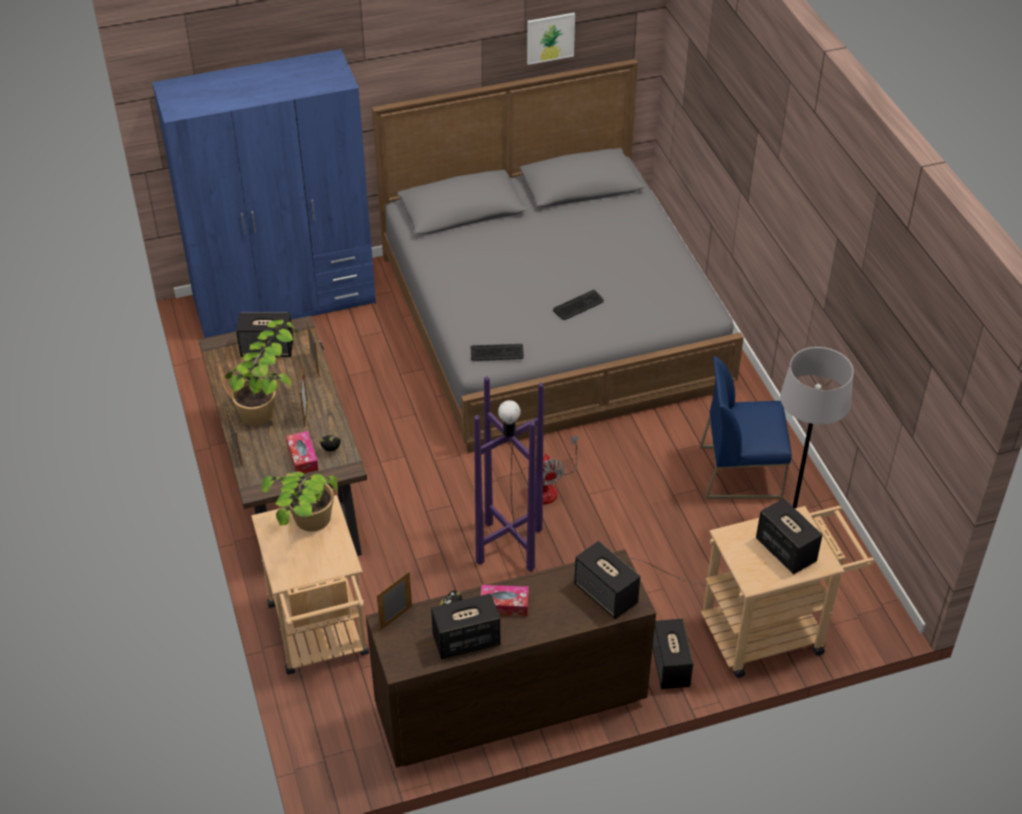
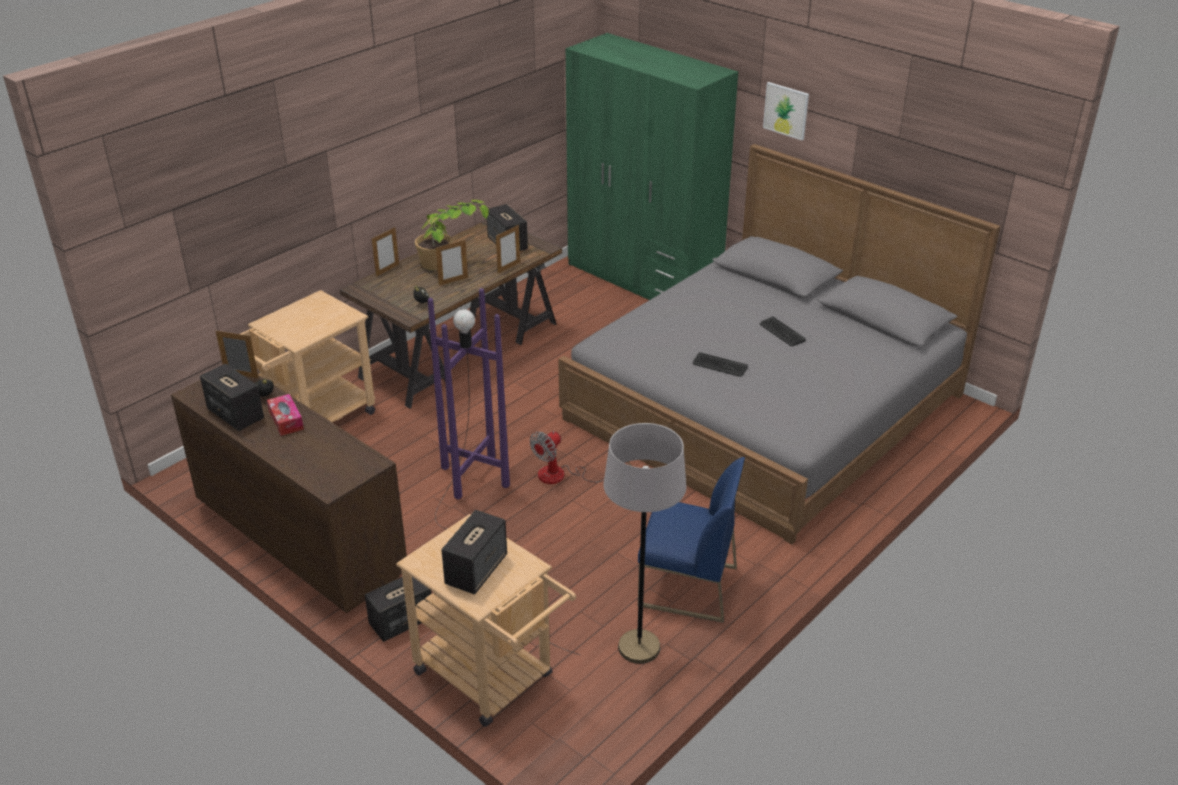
camera: 60 degrees right, 10 degrees down
blue wardrobe [152,49,376,338] -> green wardrobe [566,33,738,300]
potted plant [261,472,338,532] -> none
tissue box [286,431,318,474] -> none
keyboard [471,344,524,361] -> keyboard moved to [760,316,806,346]
picture [527,13,575,65] -> picture moved to [763,82,809,141]
speaker [574,541,640,619] -> none
blue chair [700,356,792,499] -> blue chair turned 135 degrees clockwise [638,457,745,623]

